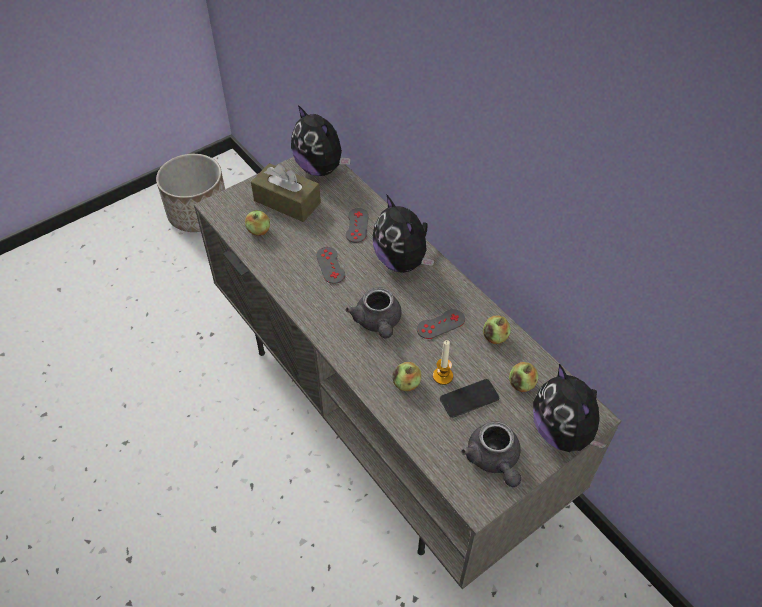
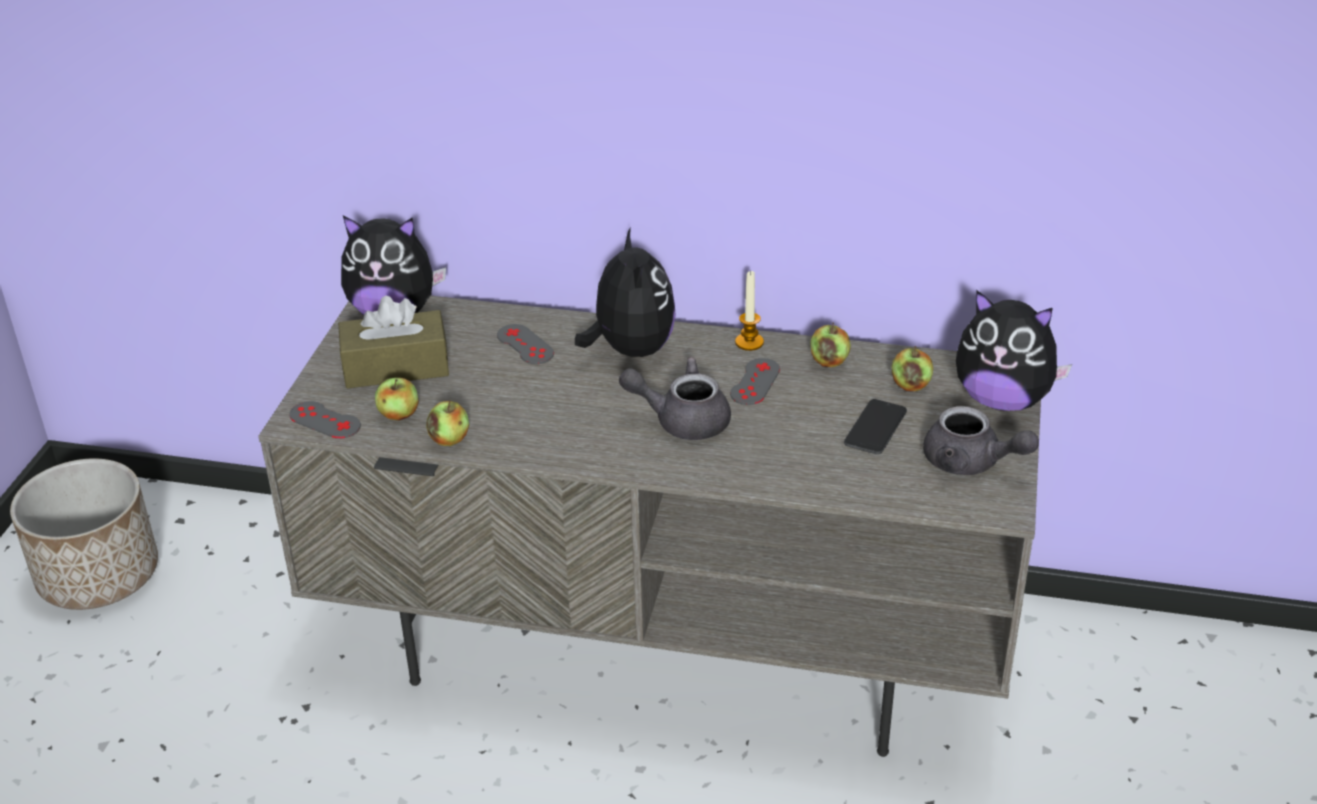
camera: 40 degrees left, 15 degrees down
grey game controller [316,247,345,284] -> grey game controller moved to [289,401,361,439]
grey teapot [345,287,402,339] -> grey teapot turned 150 degrees clockwise [619,357,731,440]
plush toy [373,194,434,273] -> plush toy turned 120 degrees counterclockwise [575,228,676,357]
apple [392,362,421,391] -> apple moved to [426,400,469,446]
candle [433,340,453,385] -> candle moved to [735,271,764,351]

